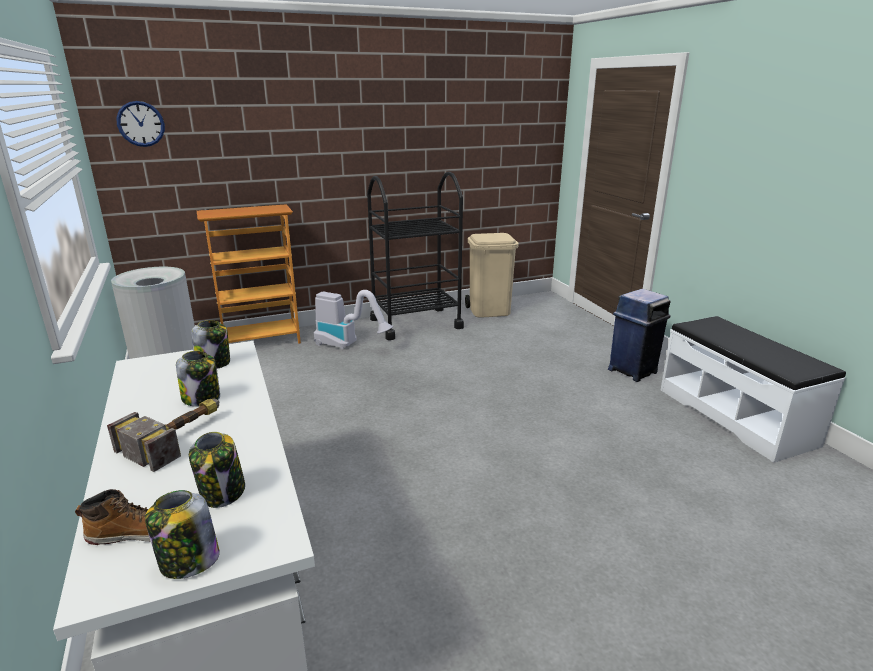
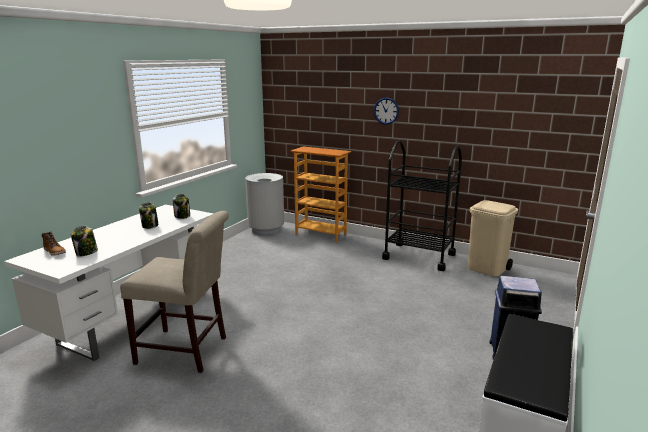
camera: 50 degrees right, 5 degrees down
hammer [107,399,220,472] -> none
wall clock [116,101,165,147] -> wall clock moved to [373,97,399,125]
jar [145,490,220,579] -> none
vacuum cleaner [314,290,393,349] -> none
none -> beige chair [120,211,229,373]

